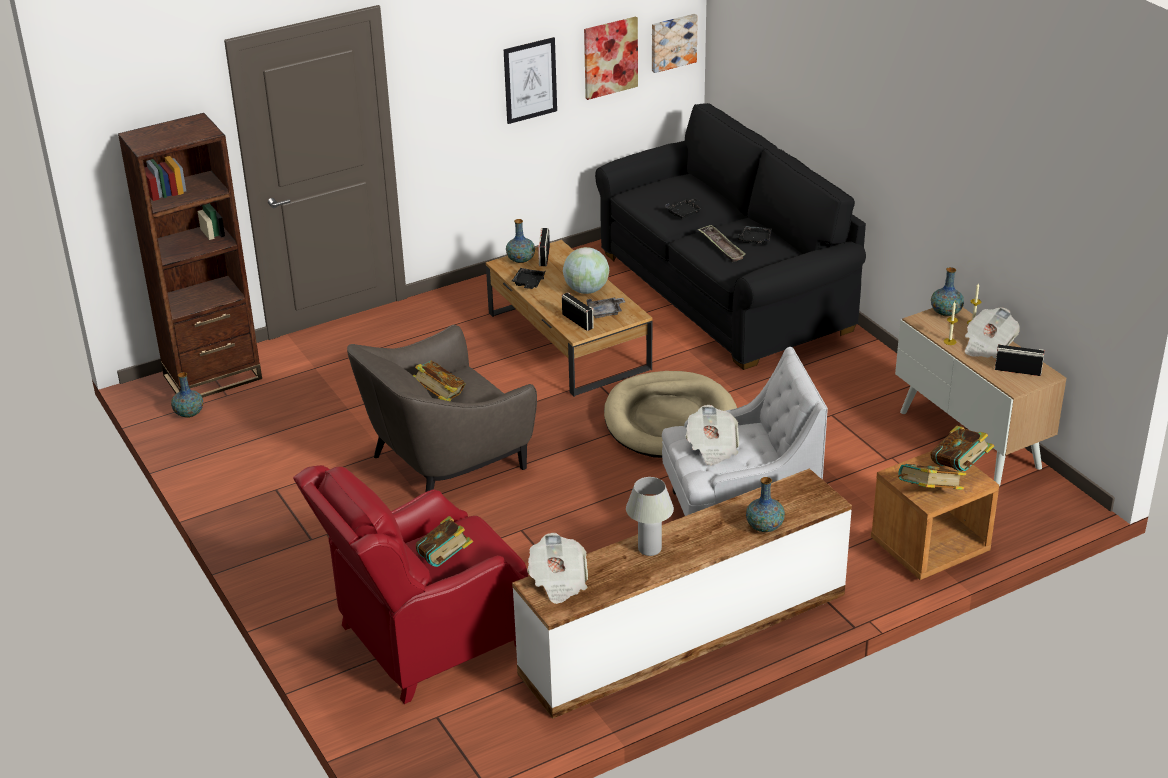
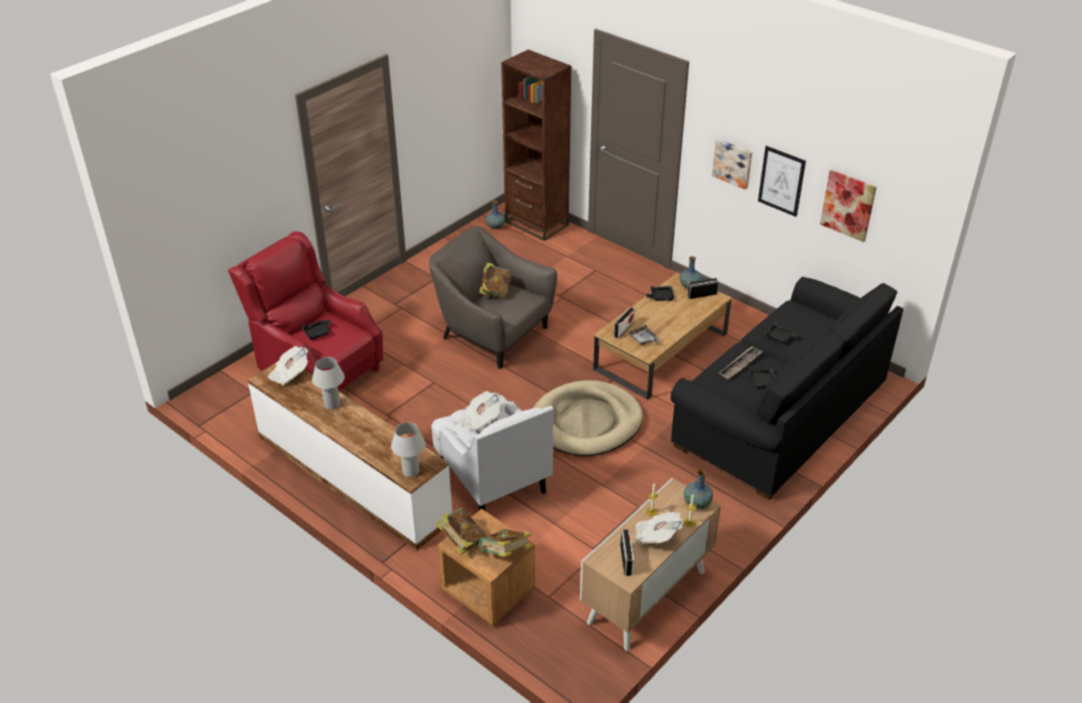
camera: 70 degrees right, 5 degrees up
book [416,516,473,567] -> black tray [301,319,332,340]
globe [563,247,609,294] -> none
picture [652,14,698,73] -> picture moved to [712,139,752,190]
vase [746,477,785,532] -> none
none -> white table lamp [391,423,426,477]

